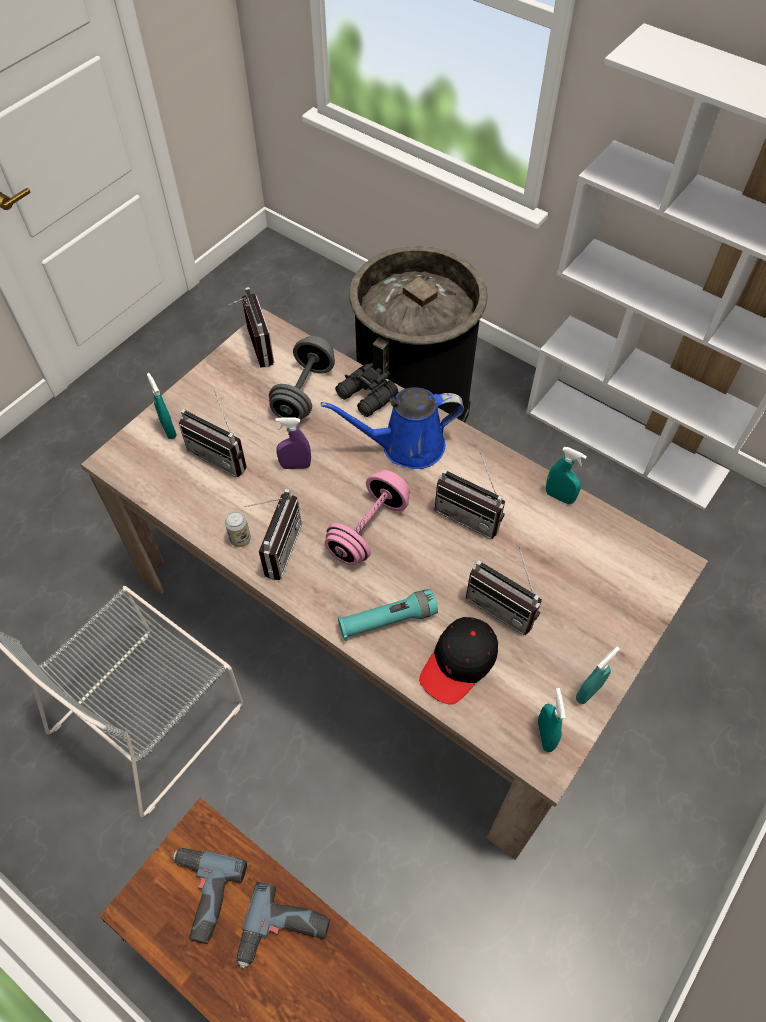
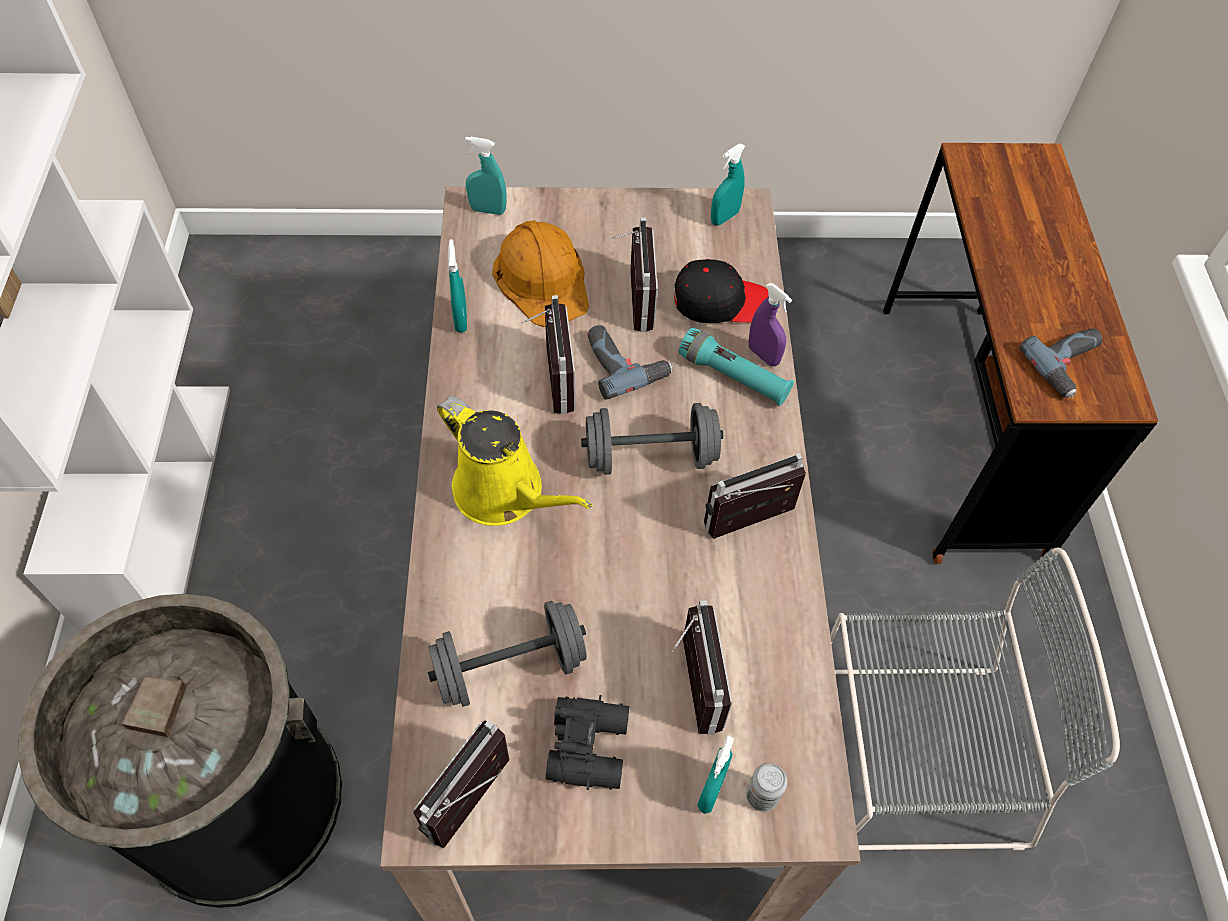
camera: 130 degrees left, 0 degrees up
can [225,511,251,547] -> can moved to [746,763,787,812]
power drill [236,882,330,968] -> power drill moved to [587,325,673,400]
purple spray bottle [276,417,311,469] -> purple spray bottle moved to [748,283,792,366]
blue watering can [321,387,464,469] -> yellow watering can [437,396,592,526]
pink dumbbell [325,470,410,565] -> grey dumbbell [581,403,723,475]
black binoculars [335,363,398,417] -> black binoculars moved to [546,695,630,790]
turquoise spray bottle [576,647,620,704] -> turquoise spray bottle moved to [465,137,507,215]
none -> orange hard hat [492,220,589,327]

